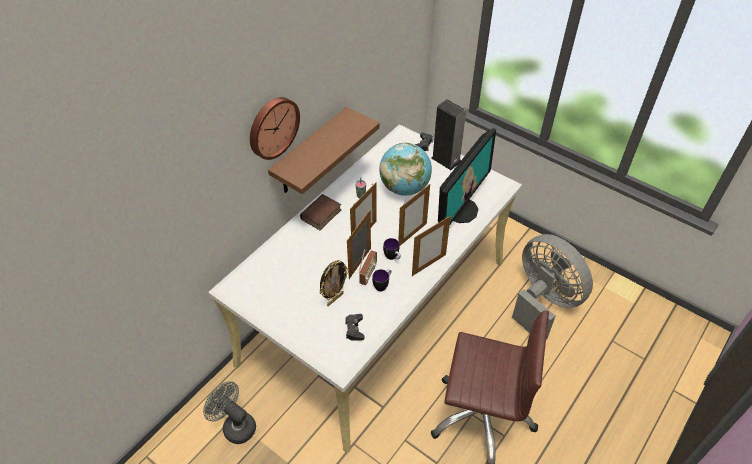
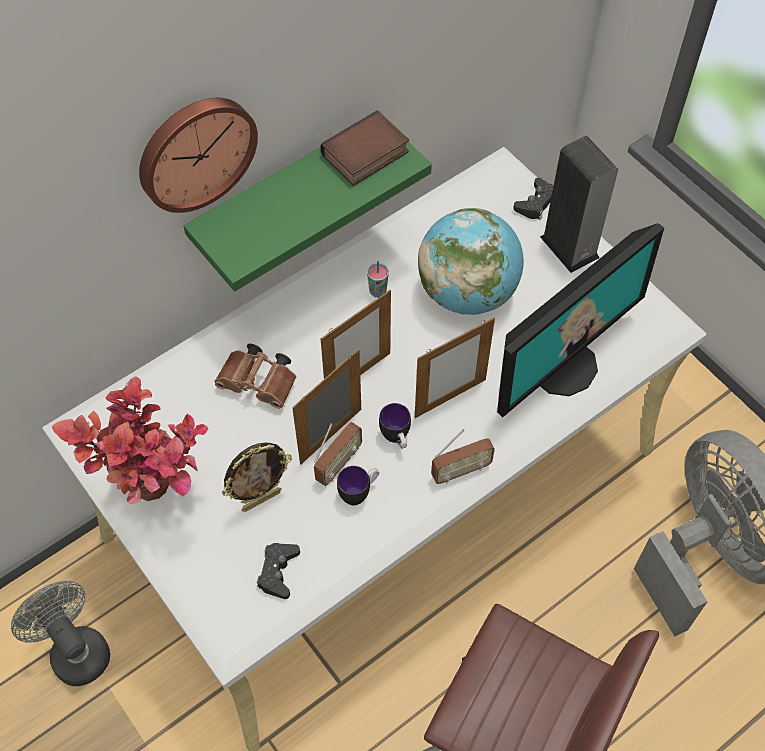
camera: 15 degrees right, 10 degrees up
brown shelf [268,107,380,194] -> green shelf [183,142,432,292]
book [300,194,341,230] -> book moved to [320,110,409,186]
picture frame [412,216,451,276] -> radio [431,429,495,484]
none -> potted plant [52,376,208,504]
none -> brown binoculars [214,344,296,409]

